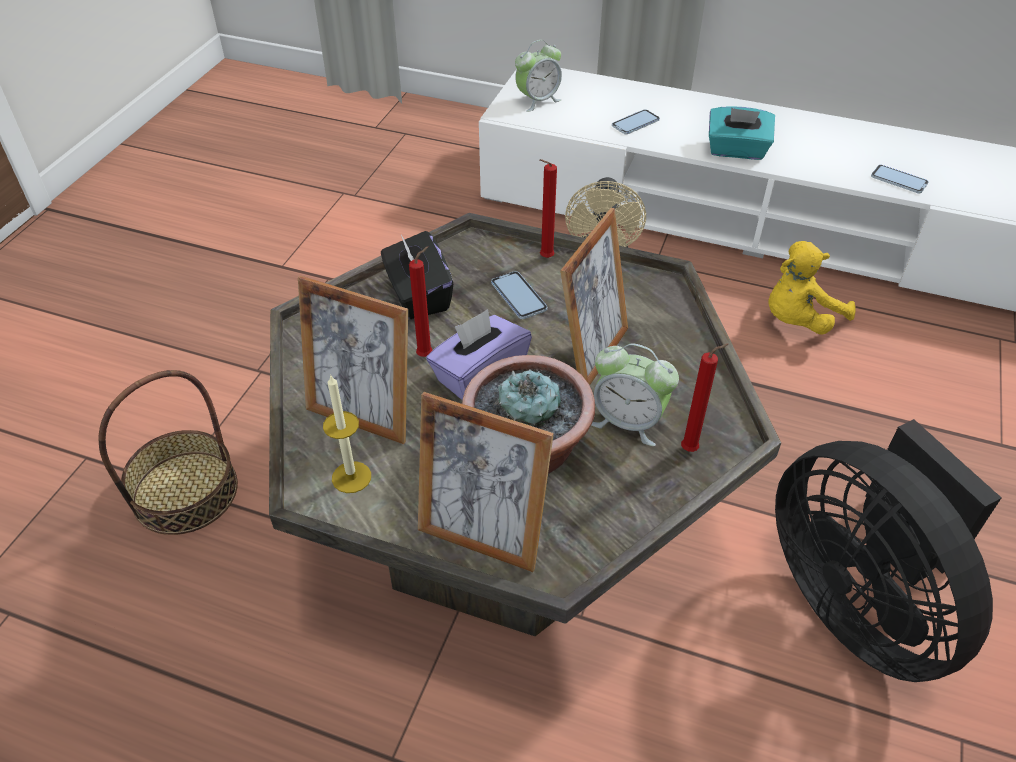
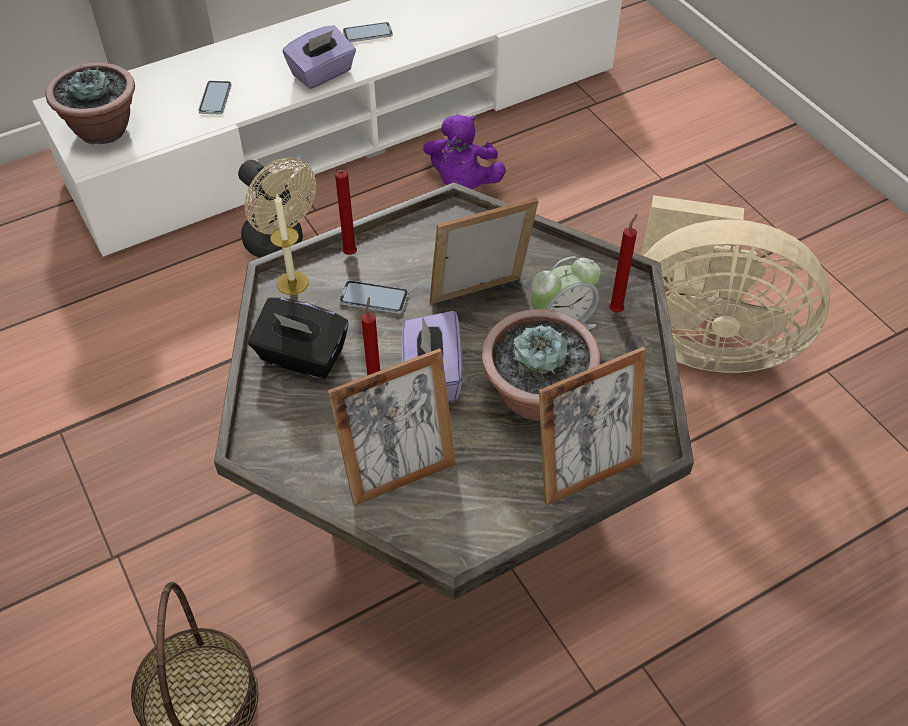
camera: 50 degrees left, 5 degrees up
candle [323,374,371,493] -> candle moved to [270,194,309,295]
alarm clock [515,40,562,112] -> potted plant [45,63,135,144]
picture frame [560,208,628,385] -> picture frame turned 90 degrees counterclockwise [430,198,539,304]
turquoise tissue box [709,106,775,160] -> purple tissue box [283,25,356,89]
yellow plush toy [768,241,855,335] -> purple plush toy [423,115,506,189]
black fan [775,419,1001,682] -> beige fan [642,195,830,373]
phone [871,165,929,193] -> phone moved to [343,22,393,43]

